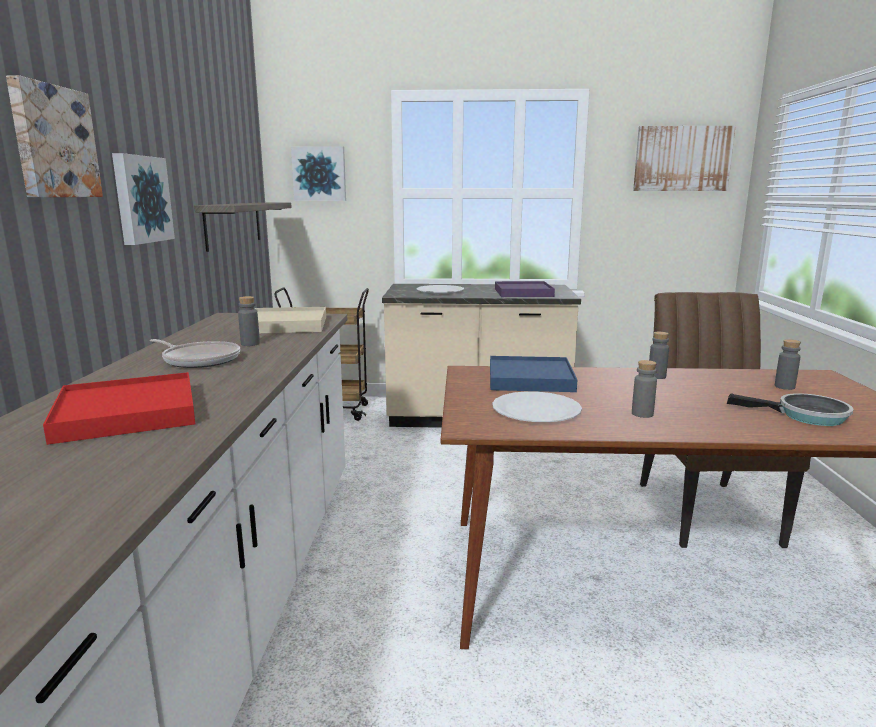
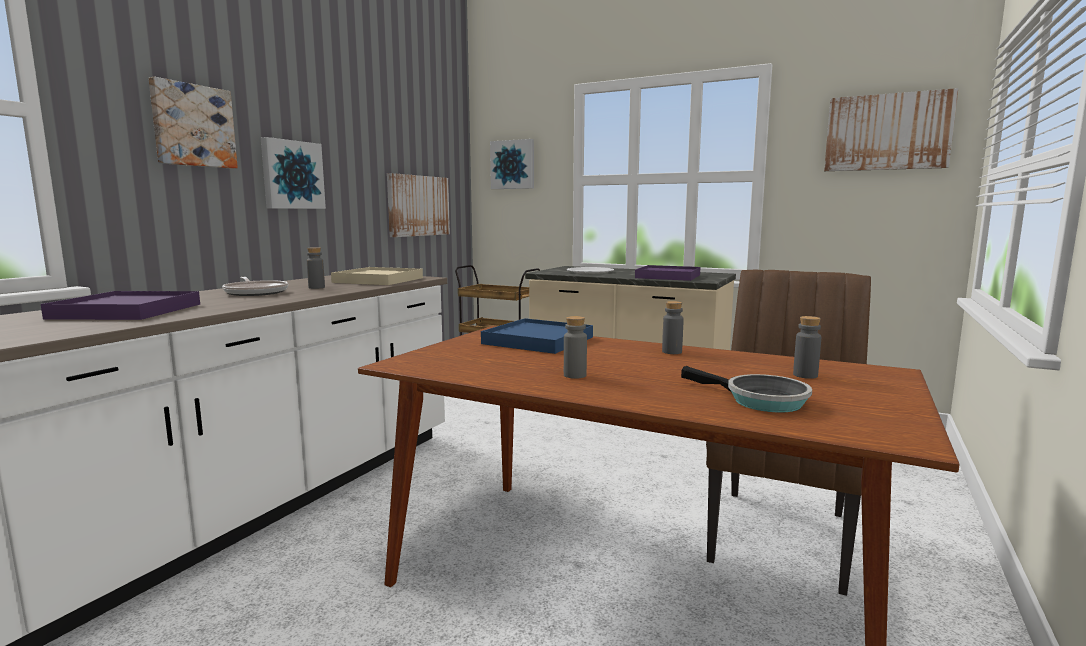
camera: 25 degrees right, 5 degrees down
red tray [43,372,195,445] -> purple tray [41,291,200,320]
shelf [194,203,292,252] -> picture [387,173,450,237]
white plate [492,391,582,422] -> none

